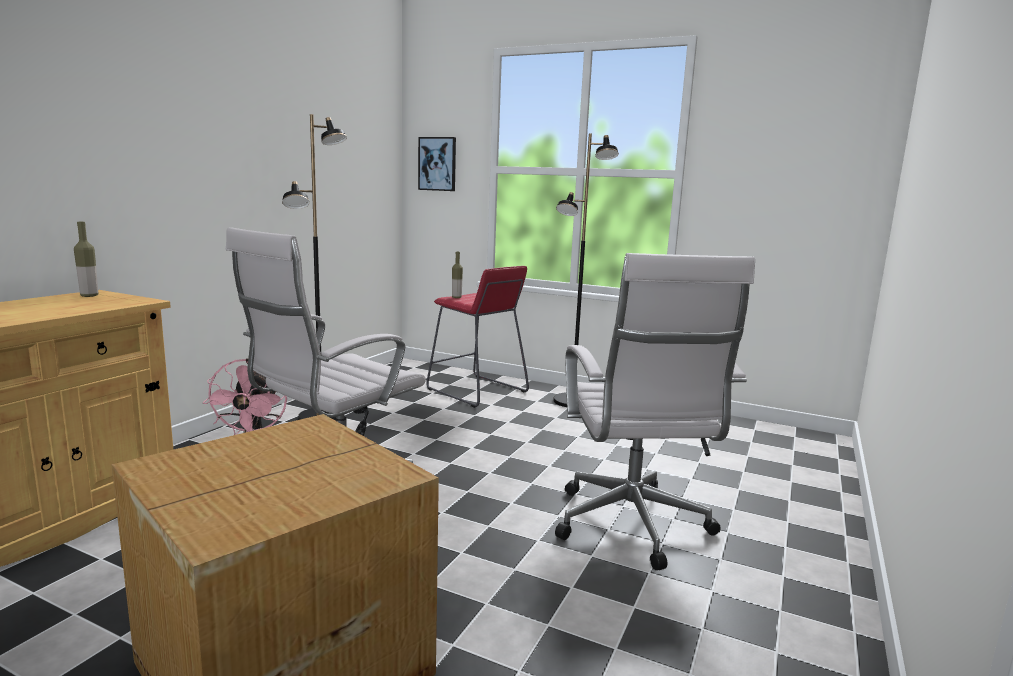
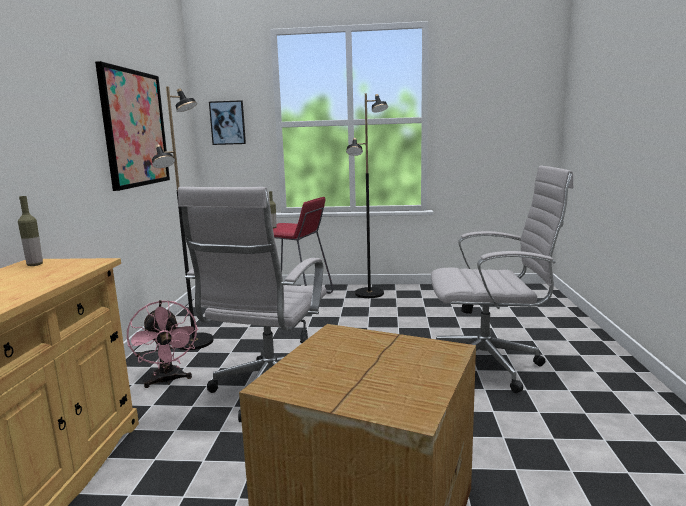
camera: 20 degrees left, 0 degrees up
white office chair [555,253,755,570] -> white office chair turned 60 degrees counterclockwise [431,166,574,393]
none -> picture [95,61,170,191]

